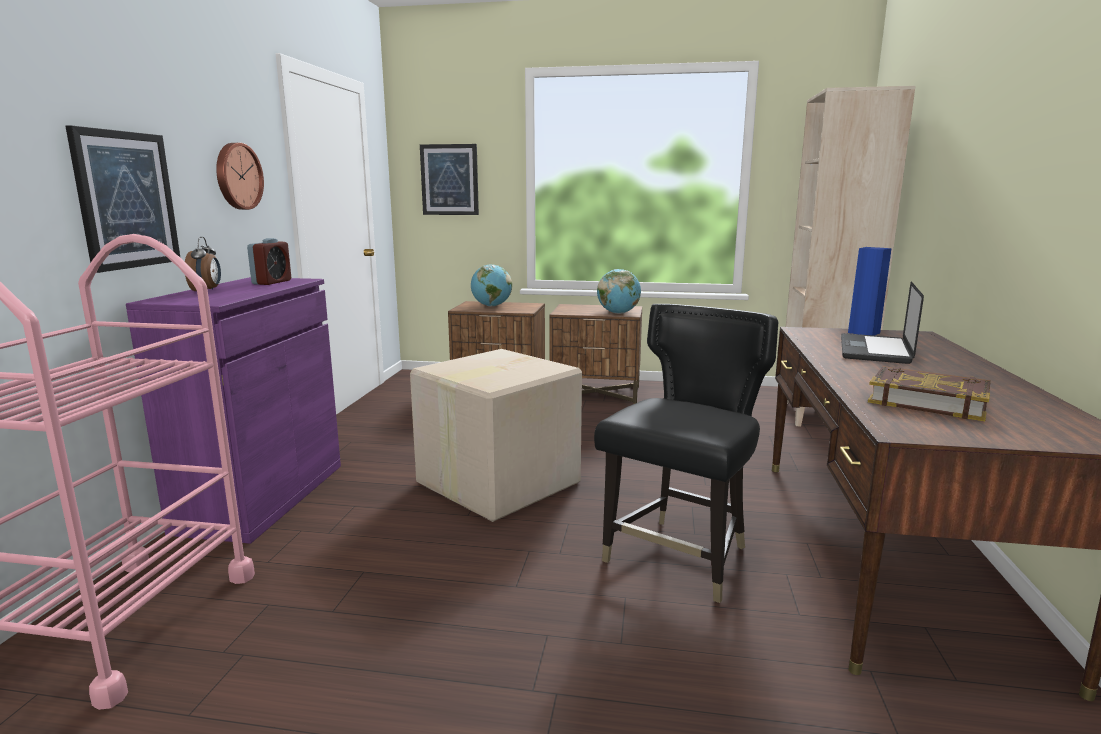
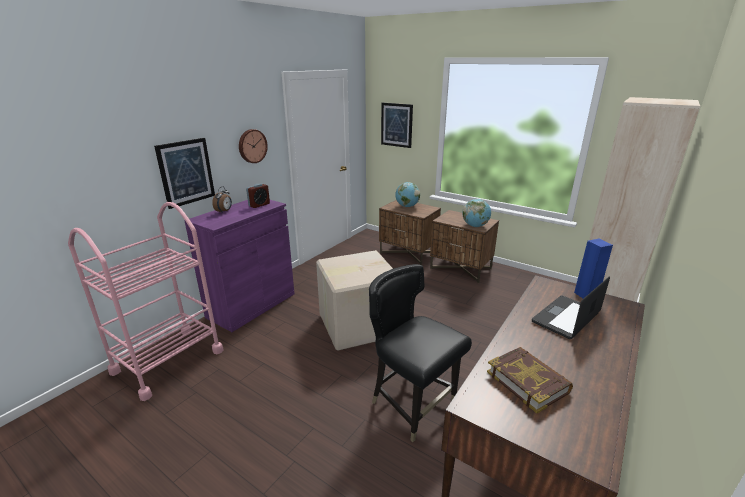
camera: 25 degrees right, 10 degrees up
black chair [594,304,778,603] -> black chair turned 105 degrees counterclockwise [369,264,472,442]

